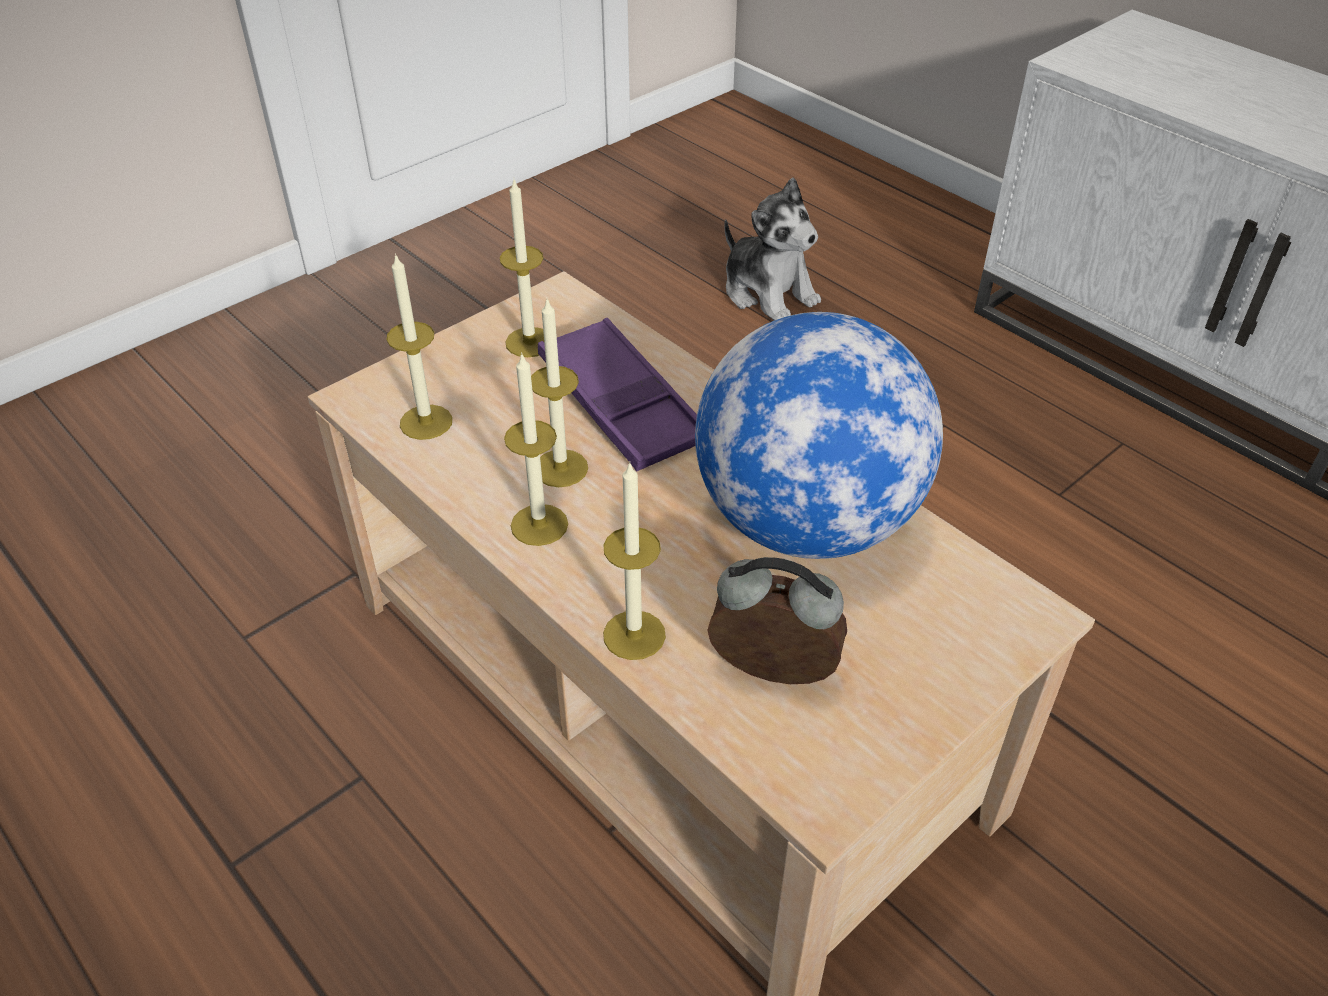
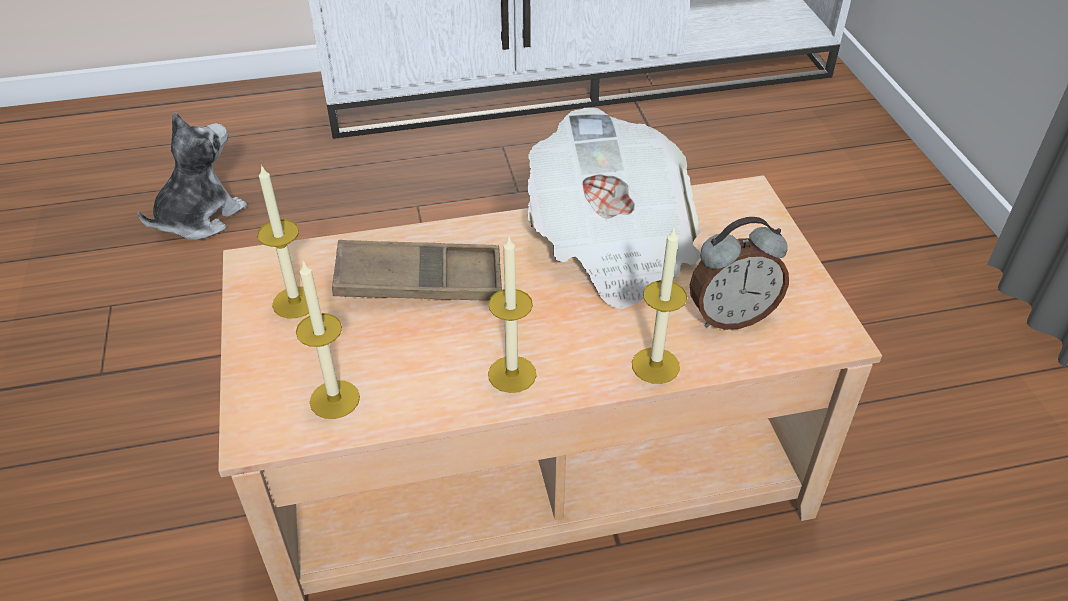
camera: 60 degrees left, 0 degrees up
candle [531,297,588,487] -> none
purple tray [538,318,697,471] -> brown tray [332,240,502,301]
globe [695,312,943,559] -> newspaper [527,107,701,309]
alarm clock [707,557,847,684] -> alarm clock turned 150 degrees counterclockwise [690,217,789,330]
plush toy [724,178,821,320] -> plush toy turned 45 degrees counterclockwise [138,112,247,240]

